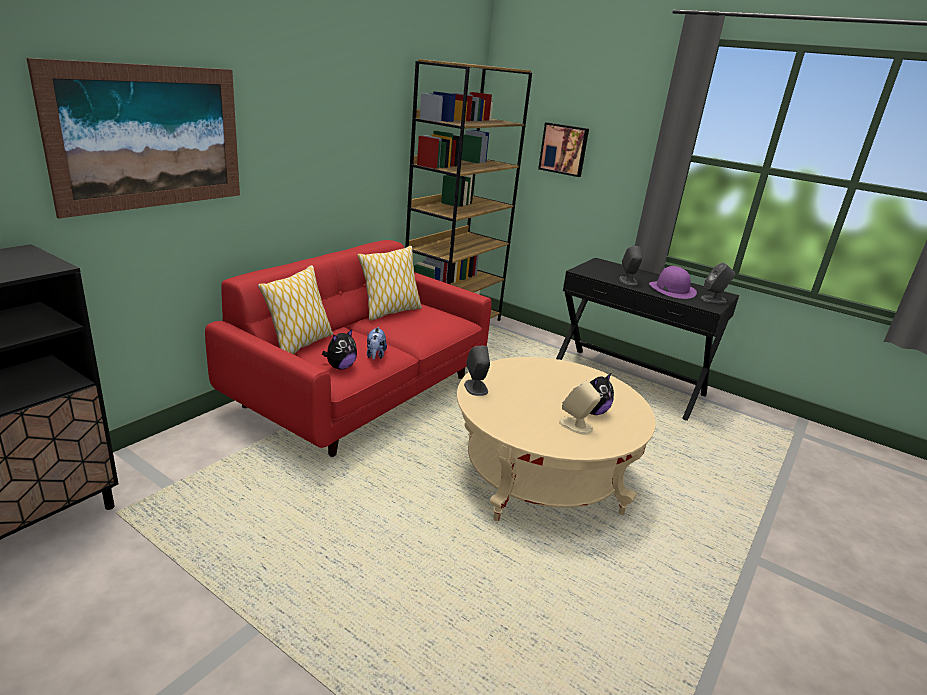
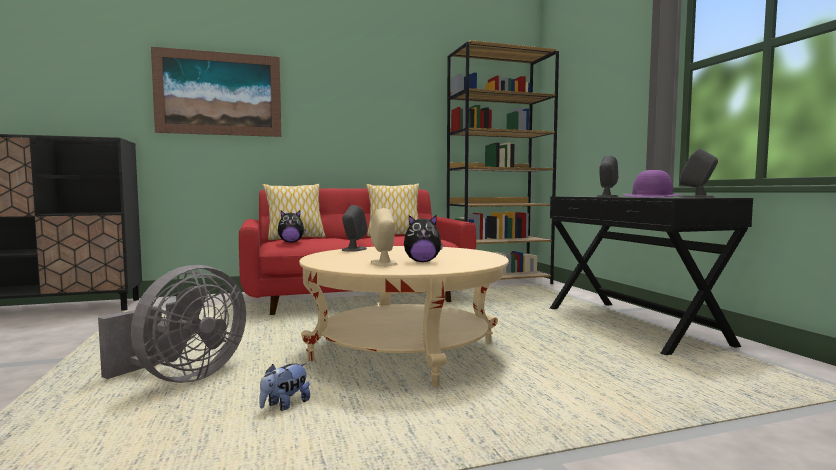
camera: 40 degrees right, 20 degrees down
plush toy [367,327,387,360] -> plush toy moved to [259,363,310,411]
picture [538,122,589,177] -> none
none -> grey fan [98,265,246,383]

